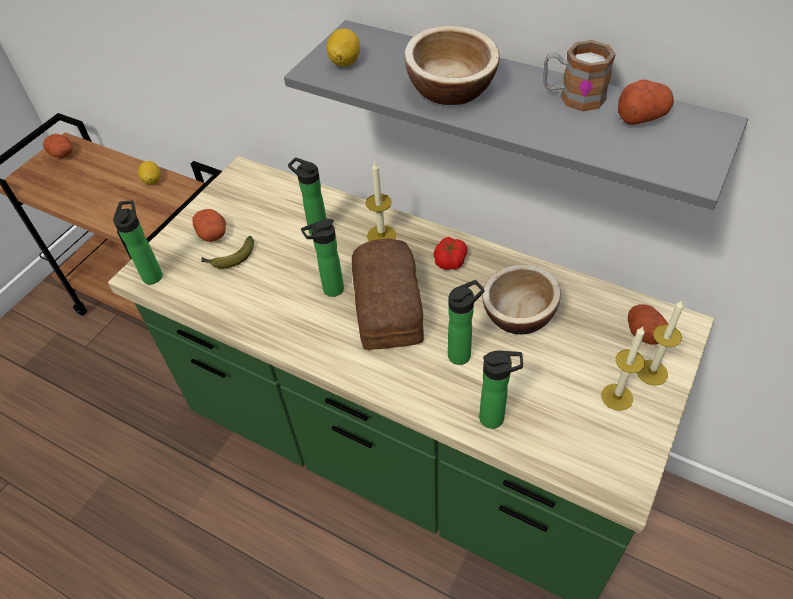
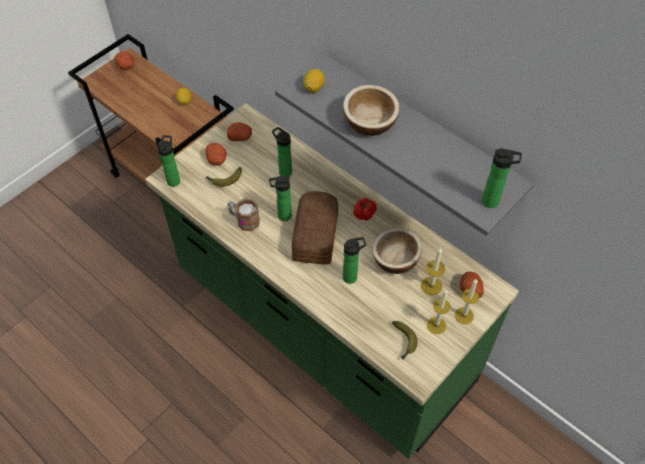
camera: 10 degrees right, 5 degrees up
candle [366,162,396,241] -> candle moved to [421,247,445,295]
bottle [479,350,523,429] -> bottle moved to [482,148,522,208]
mug [543,40,616,111] -> mug moved to [228,199,260,231]
potato [618,79,674,125] -> potato moved to [227,122,252,141]
none -> banana [392,321,417,359]

